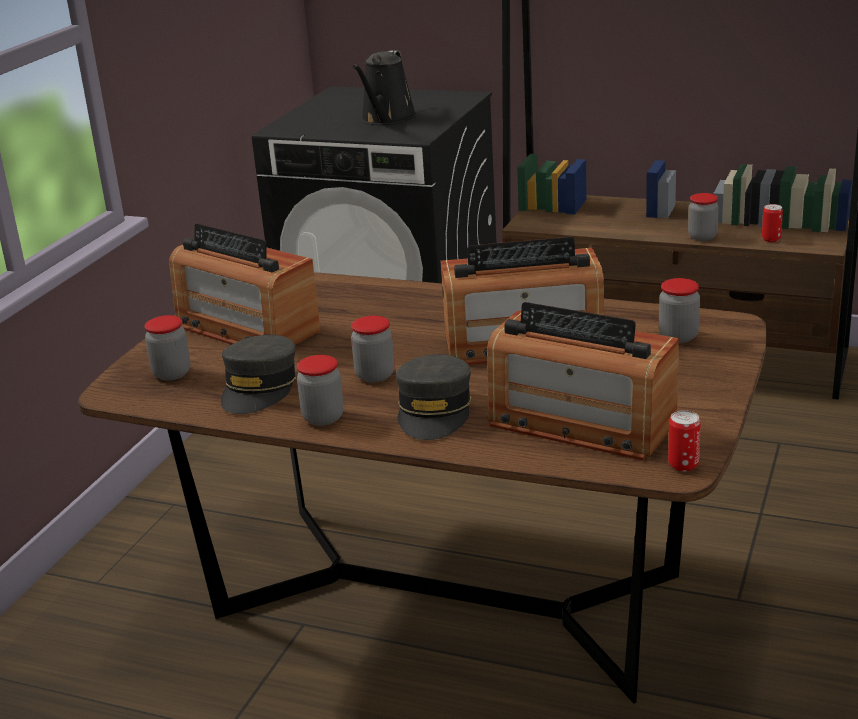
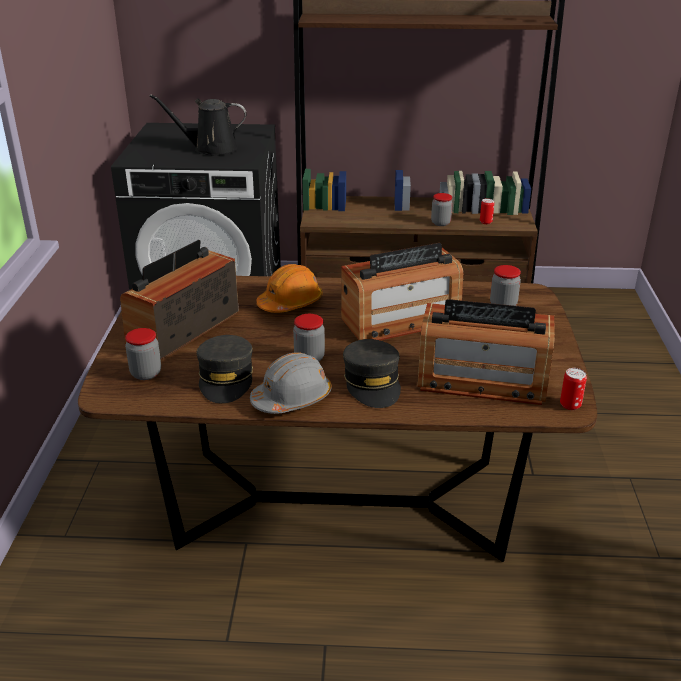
camera: 20 degrees left, 5 degrees up
radio [169,224,321,345] -> radio turned 105 degrees clockwise [120,240,239,359]
jar [297,355,344,426] -> grey hard hat [250,353,332,414]
black watering can [353,50,417,125] -> black watering can turned 90 degrees clockwise [149,94,247,155]
none -> orange hard hat [256,264,323,313]

